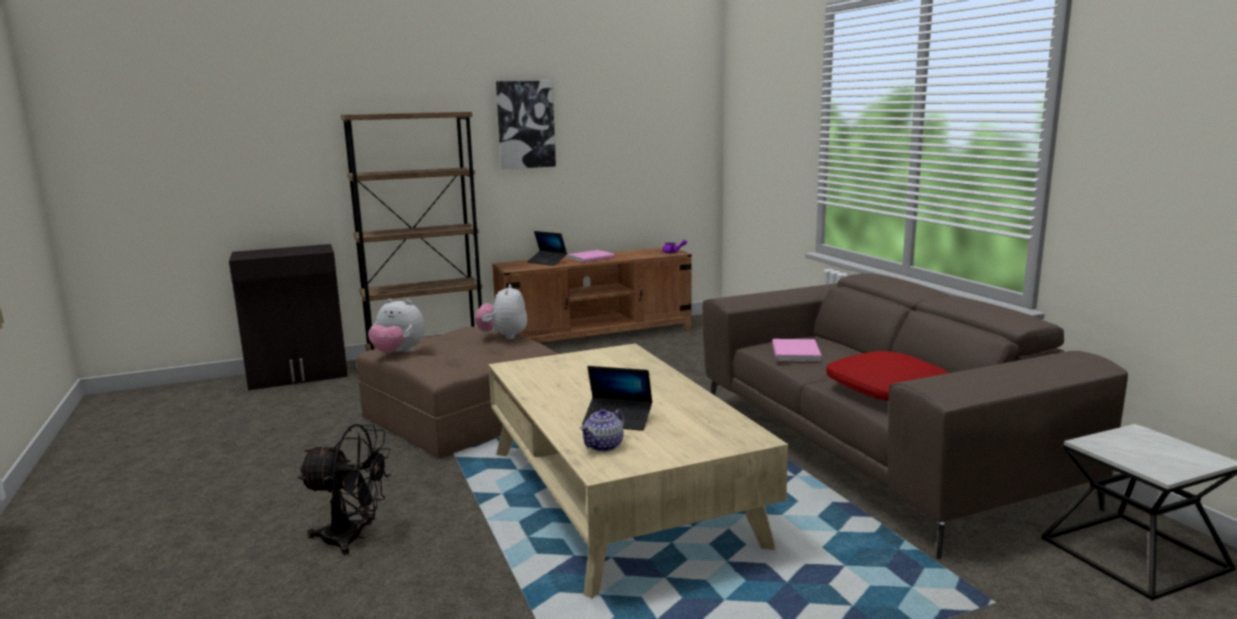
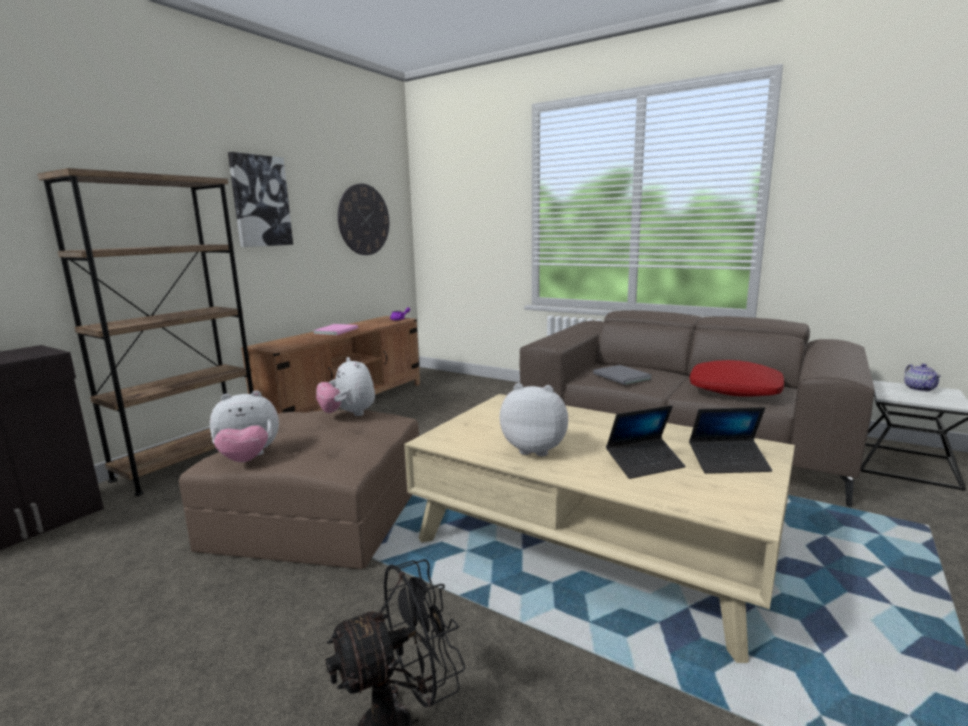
camera: 35 degrees left, 0 degrees up
laptop [527,231,567,266] -> laptop moved to [689,407,772,474]
teapot [580,409,625,452] -> teapot moved to [904,364,941,392]
pink book [772,339,822,361] -> grey book [593,365,652,385]
none -> wall clock [338,184,389,255]
none -> plush toy [500,383,568,457]

